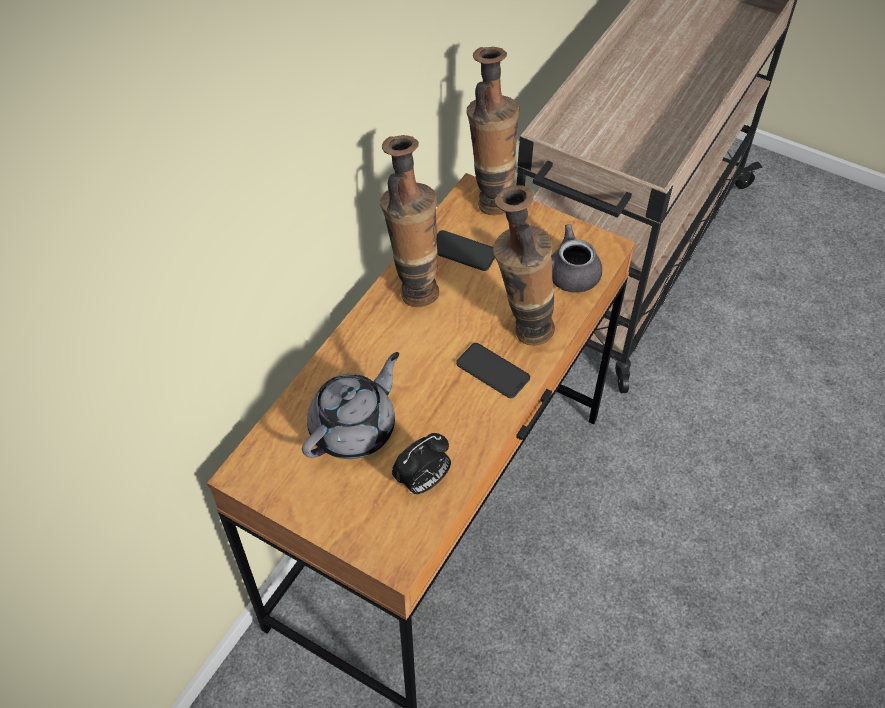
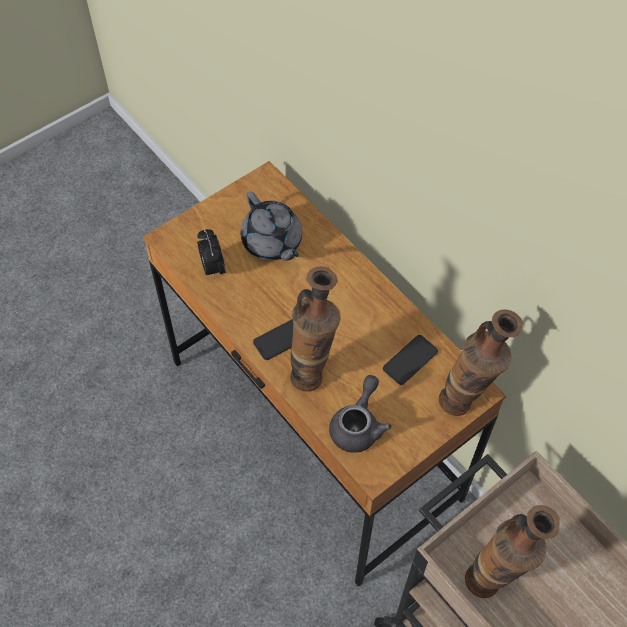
camera: 110 degrees right, 5 degrees up
vase [380,135,439,307] -> vase moved to [465,505,560,598]

